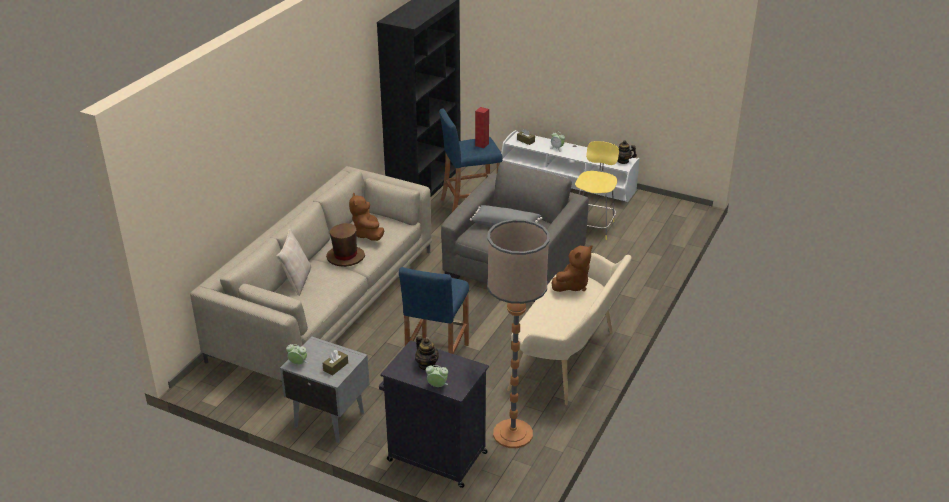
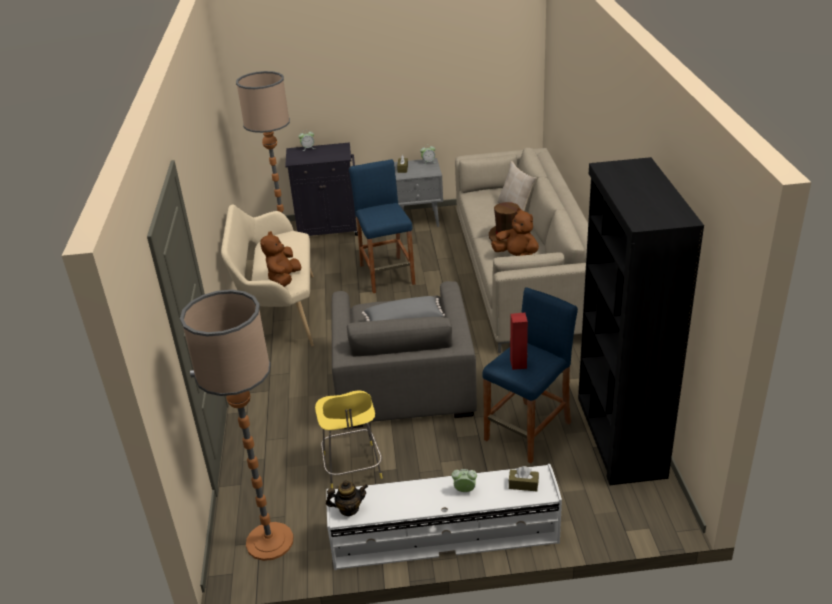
camera: 150 degrees right, 0 degrees up
teapot [415,336,439,370] -> none
none -> floor lamp [180,290,294,561]

